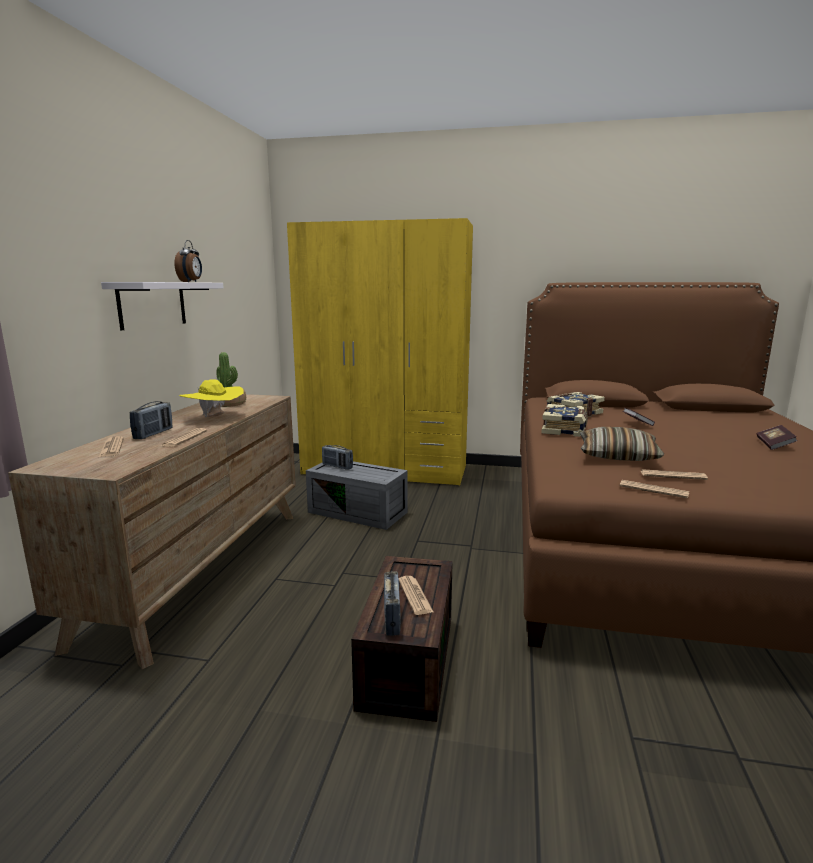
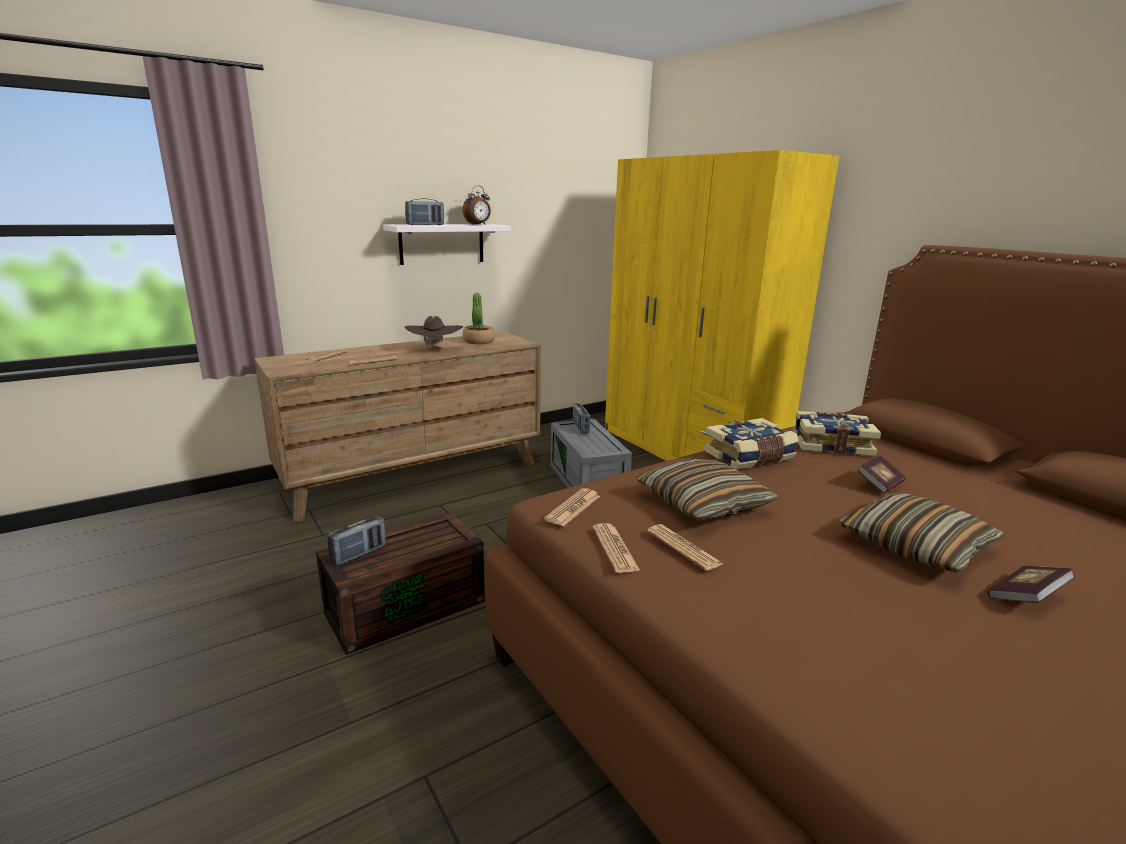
camera: 45 degrees right, 5 degrees up
radio [130,401,173,439] -> radio moved to [405,198,444,225]
yellow hat [179,379,244,418] -> brown hat [404,316,464,349]
newspaper [399,576,433,615] -> newspaper moved to [544,488,600,526]
none -> pillow [840,493,1005,573]

